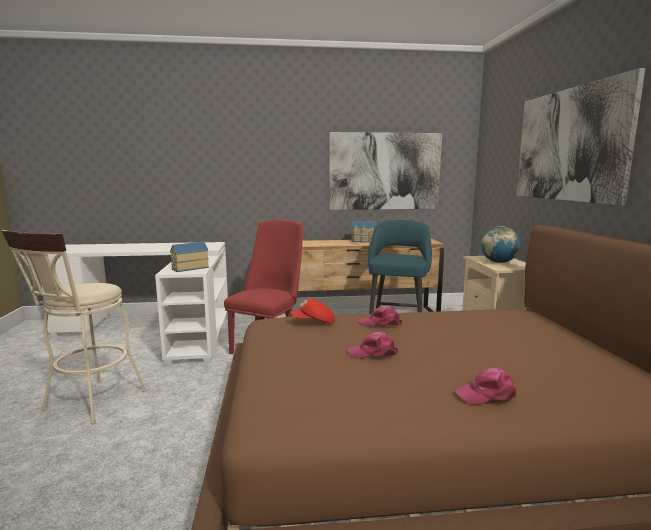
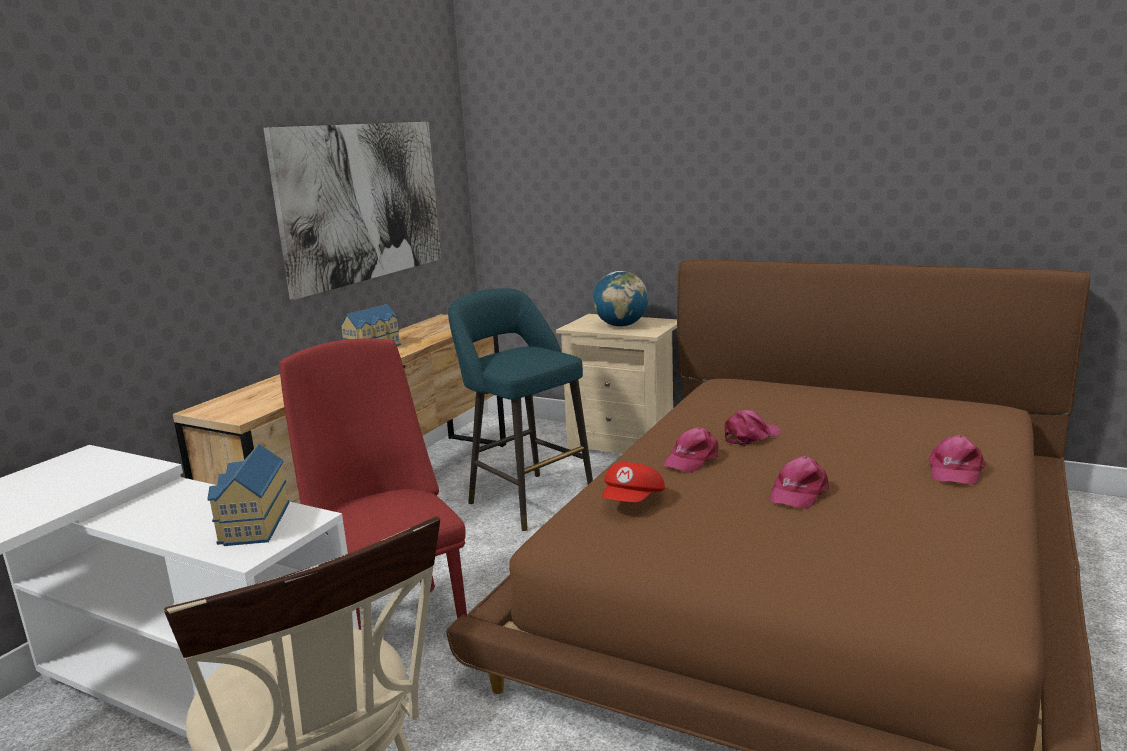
camera: 55 degrees left, 5 degrees up
picture [516,68,645,205] -> none
none -> pink cap [724,410,781,446]

